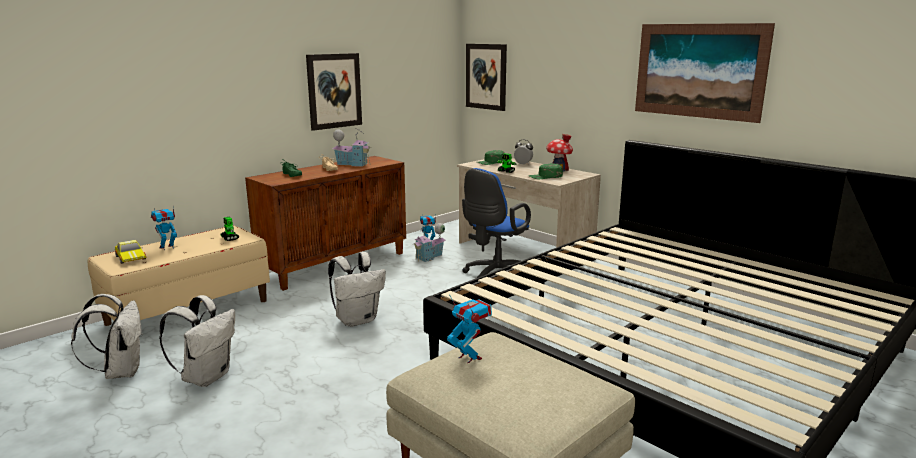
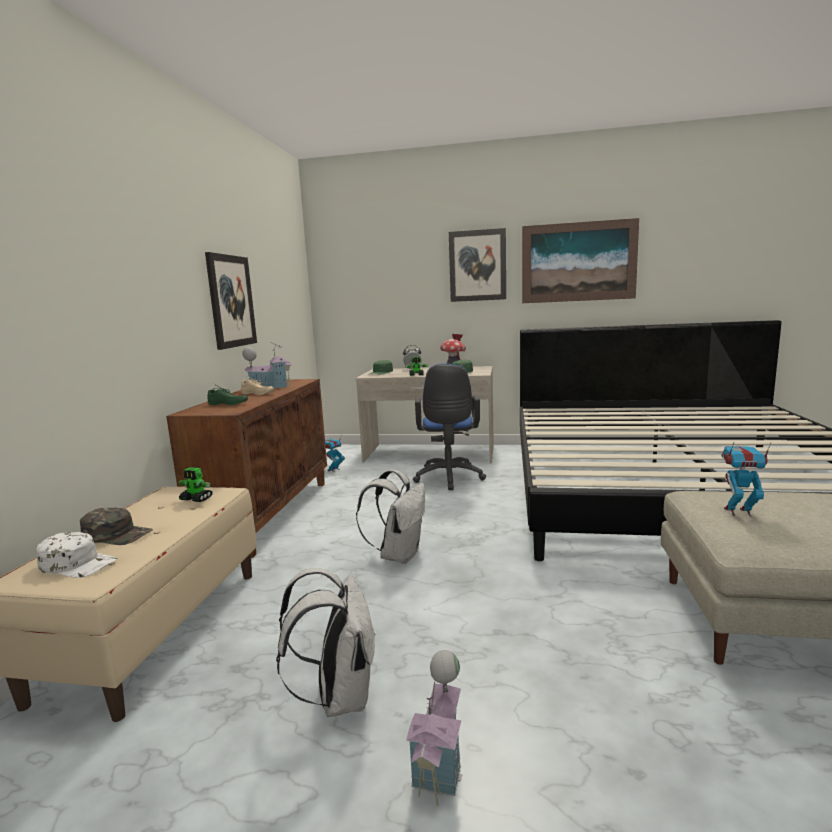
camera: 35 degrees left, 5 degrees down
white backpack [71,294,143,379] -> none
toy car [115,240,146,264] -> white cap [36,532,117,578]
toy robot [151,209,177,250] -> green cap [80,507,153,545]
toy house [412,223,446,262] -> toy house moved to [406,650,462,806]
picture [466,44,507,111] -> picture moved to [449,228,506,302]

